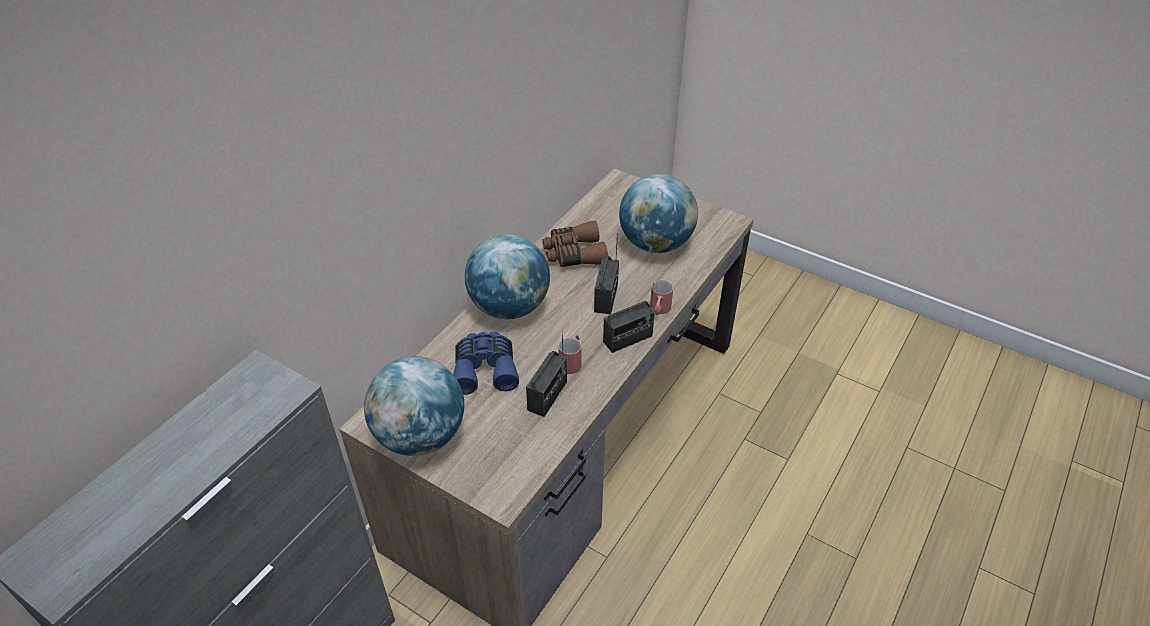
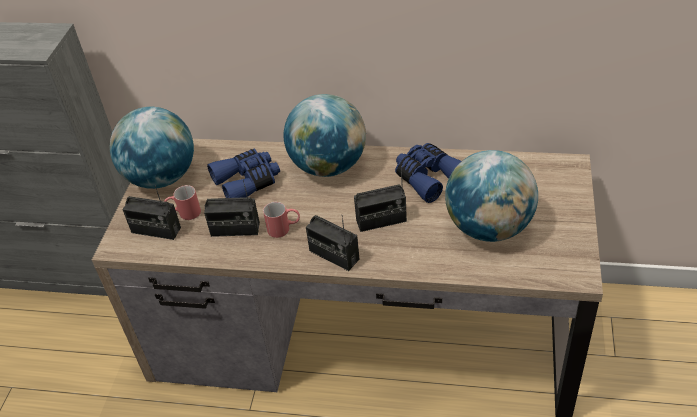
camera: 70 degrees right, 0 degrees up
brown binoculars [542,220,608,267] -> blue binoculars [395,143,461,203]
red mug [650,280,673,315] -> red mug moved to [164,185,201,220]
none -> radio [122,185,181,240]

